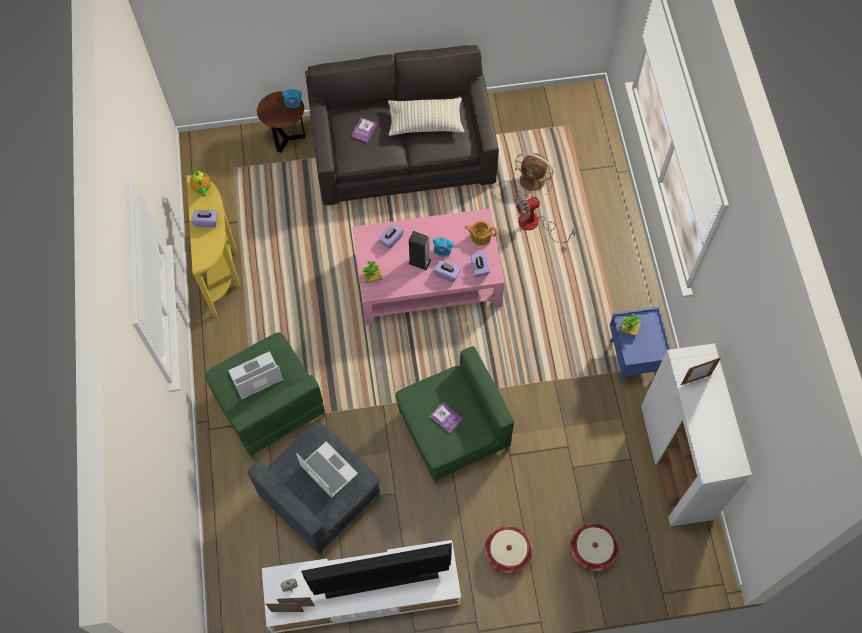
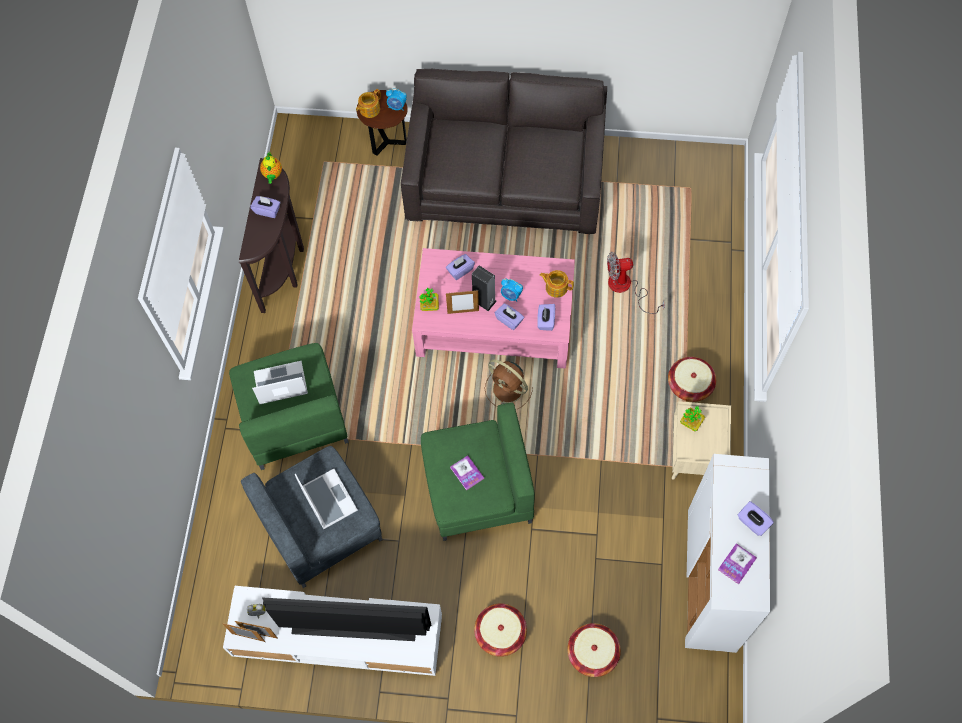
camera: 15 degrees right, 0 degrees up
yellow console table [186,175,240,317] -> brown console table [239,158,304,313]
book [351,118,377,142] -> book moved to [718,543,757,584]
pillow [388,97,465,136] -> none
brown fan [513,153,554,196] -> brown fan moved to [484,359,533,409]
blue nightstand [610,307,671,383] -> beige nightstand [672,401,731,480]
picture frame [681,357,721,385] -> picture frame moved to [446,290,479,314]
none -> teapot [356,89,381,118]
none -> basket [668,357,716,402]
none -> purple tissue box [737,501,774,536]

